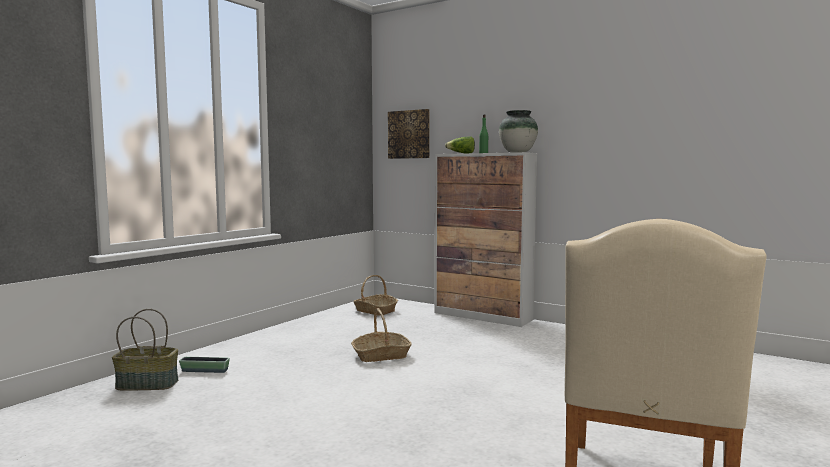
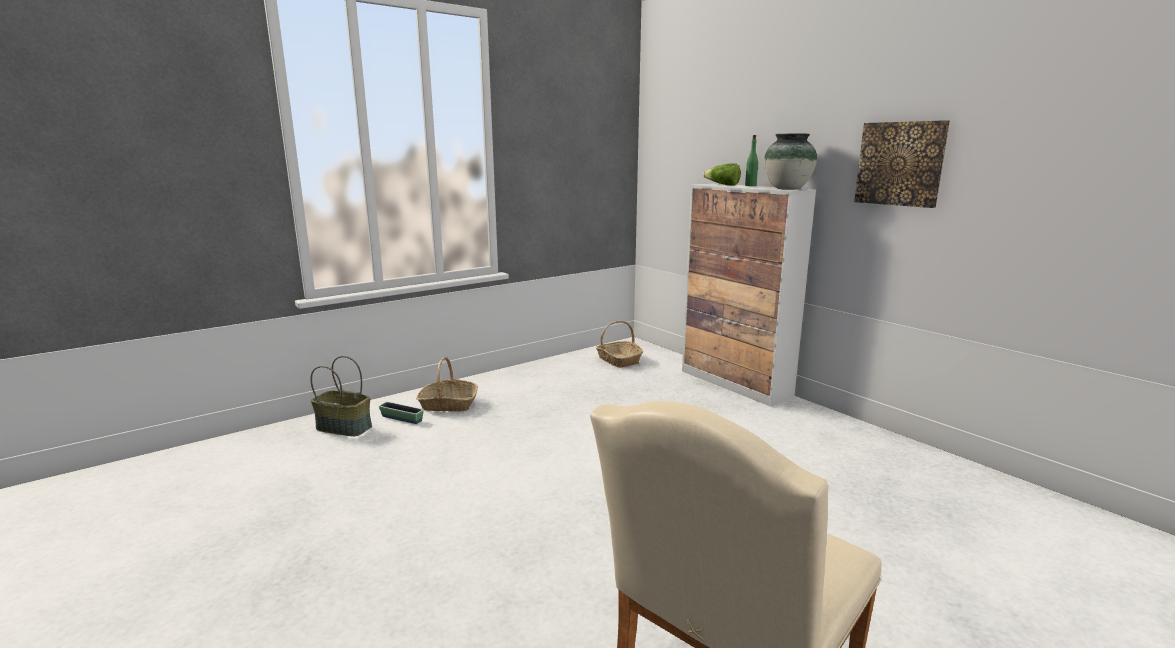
camera: 20 degrees right, 10 degrees up
basket [351,308,412,362] -> basket moved to [416,357,478,411]
picture [388,109,430,159] -> picture moved to [854,120,950,208]

